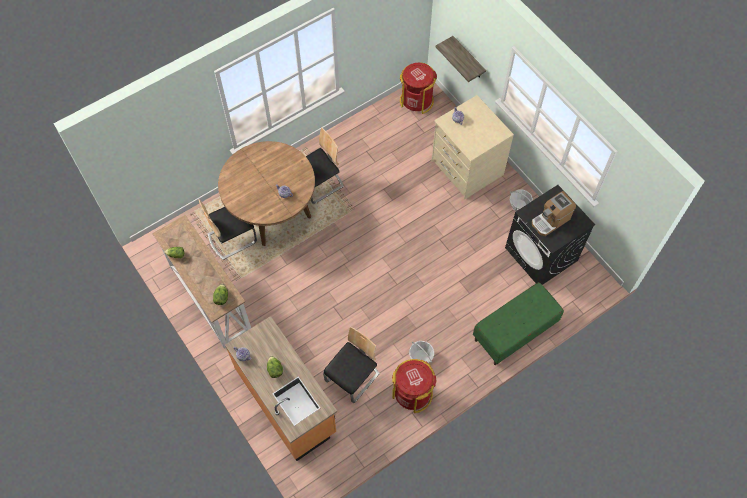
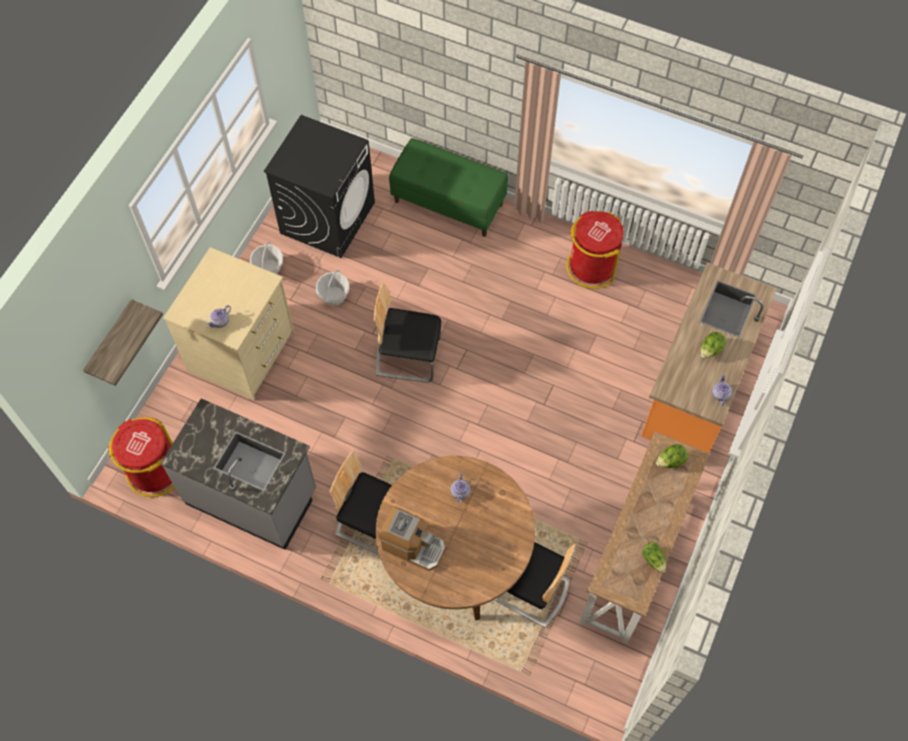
camera: 120 degrees left, 0 degrees up
chair [323,326,380,403] -> chair moved to [374,281,441,382]
basket [409,341,434,363] -> basket moved to [316,270,350,306]
coffee machine [532,191,576,236] -> coffee machine moved to [378,507,445,571]
none -> grey counter [160,398,316,550]

